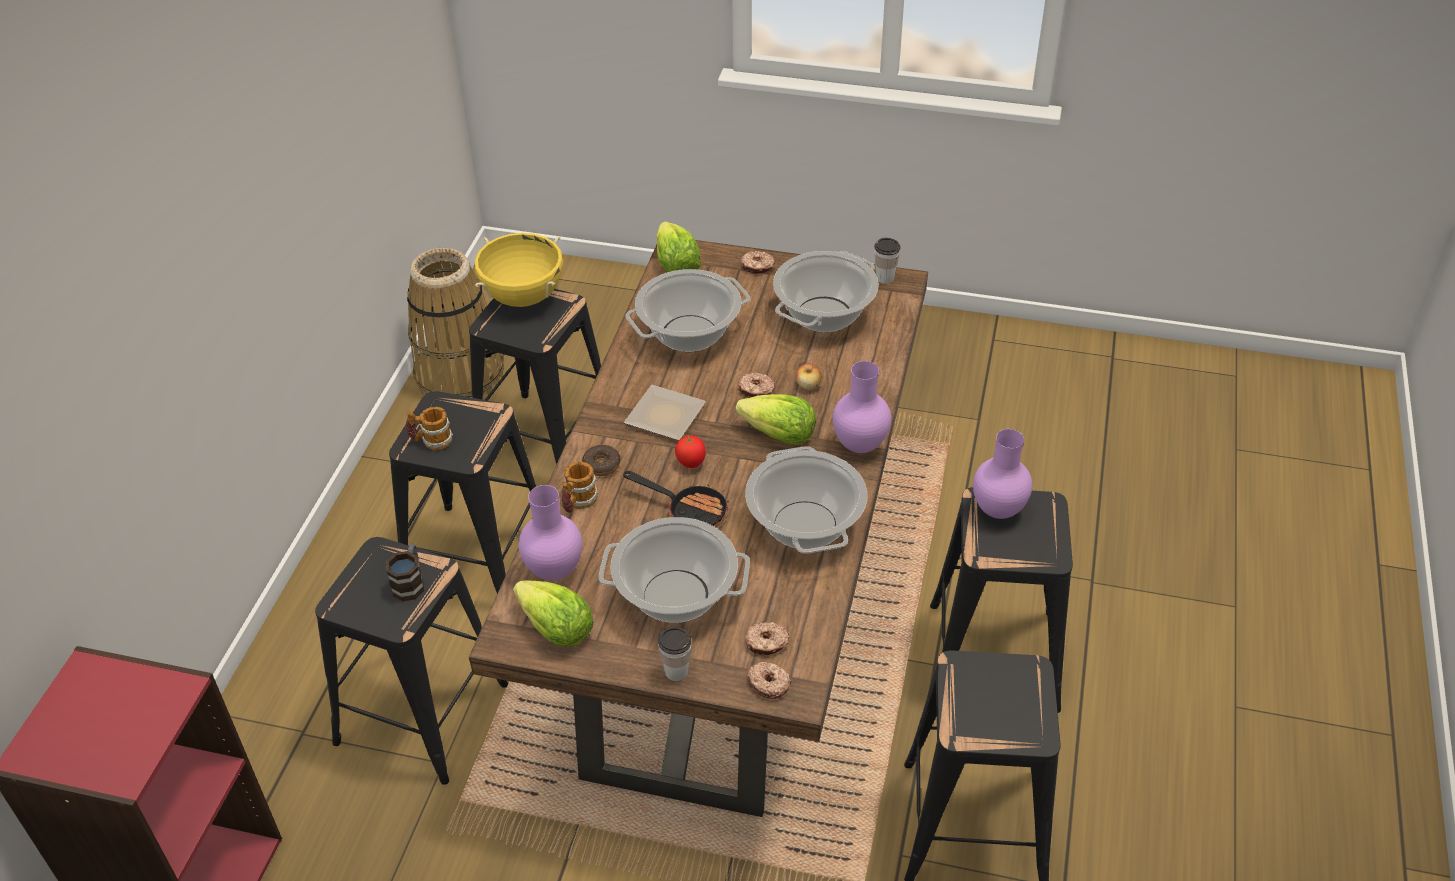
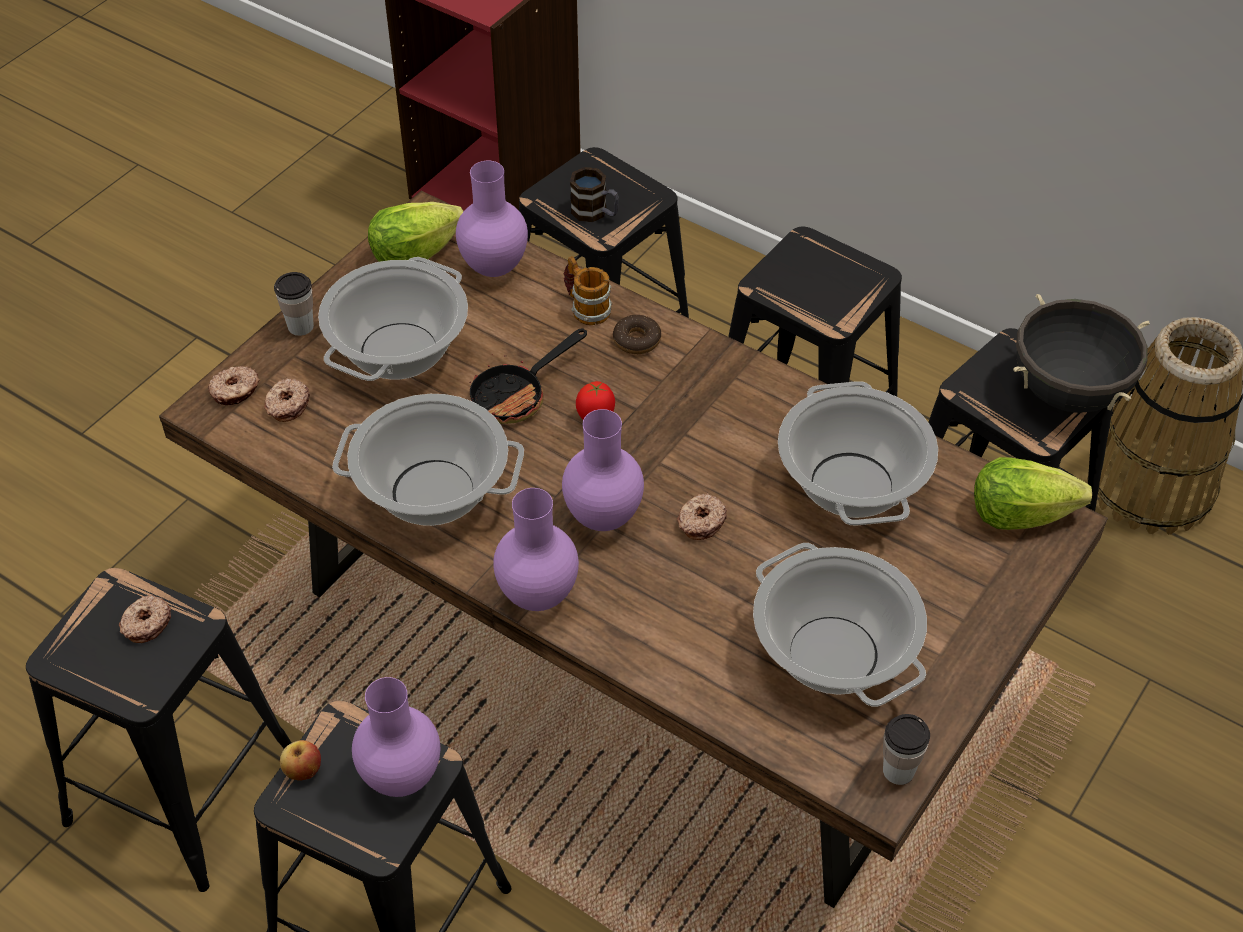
camera: 110 degrees right, 5 degrees up
mug [405,407,453,450] -> none
yellow cooking pot [475,233,563,307] -> black cooking pot [1013,294,1150,413]
plate [624,385,706,440] -> none
lettuce [736,394,816,445] -> purple vase [562,409,644,531]
donut [741,251,775,274] -> donut moved to [119,594,171,643]
apple [796,363,822,390] -> apple moved to [280,740,321,781]

